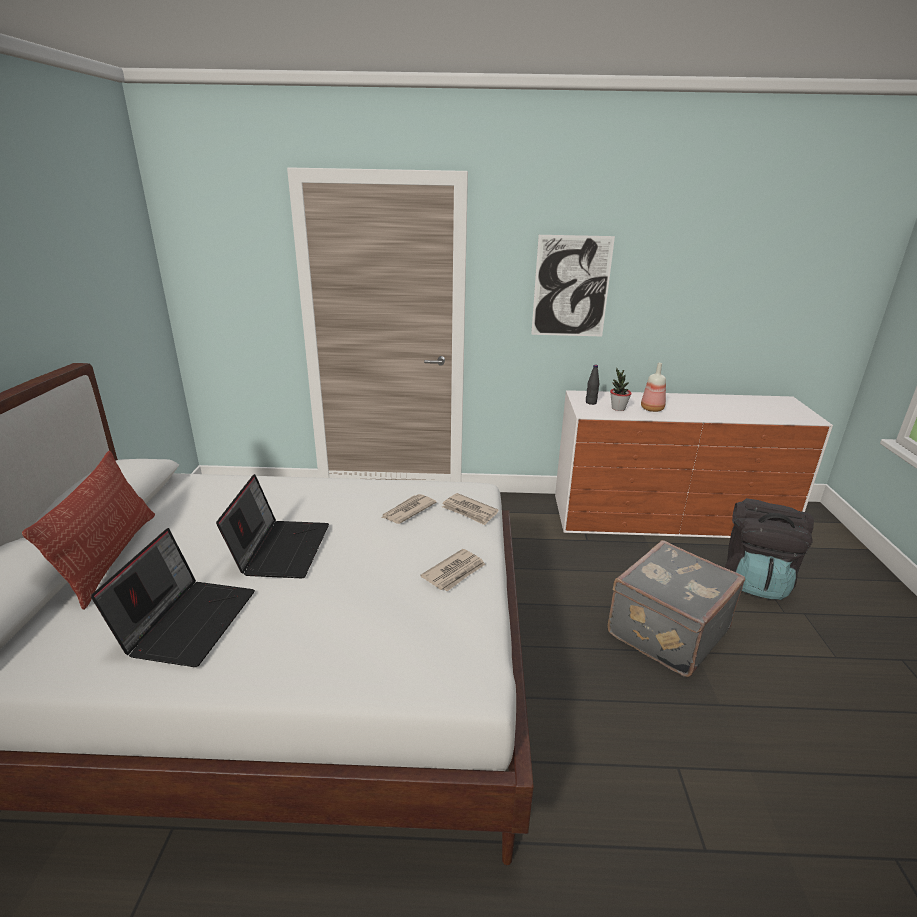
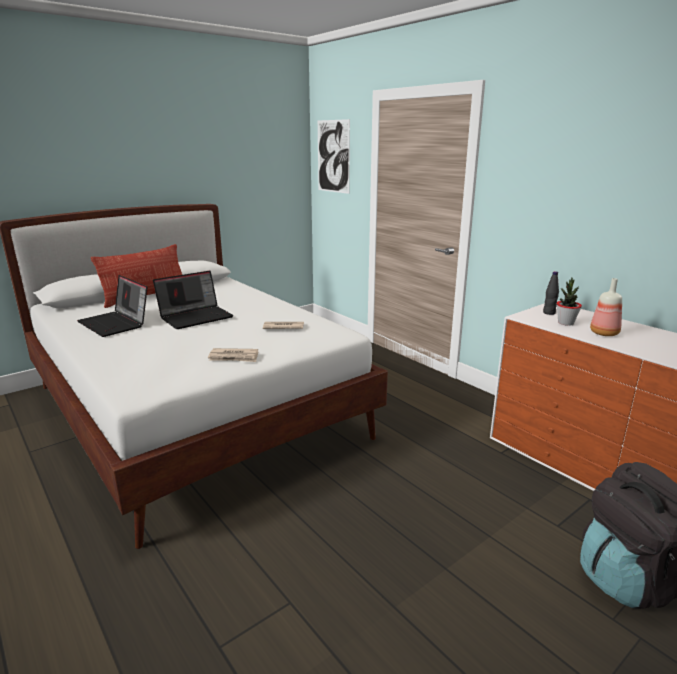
camera: 50 degrees right, 5 degrees down
laptop [91,528,255,667] -> laptop turned 75 degrees clockwise [77,275,148,337]
newspaper [442,493,499,525] -> none
picture [531,235,615,336] -> picture moved to [318,119,350,194]
grey suitcase [607,540,745,677] -> none

